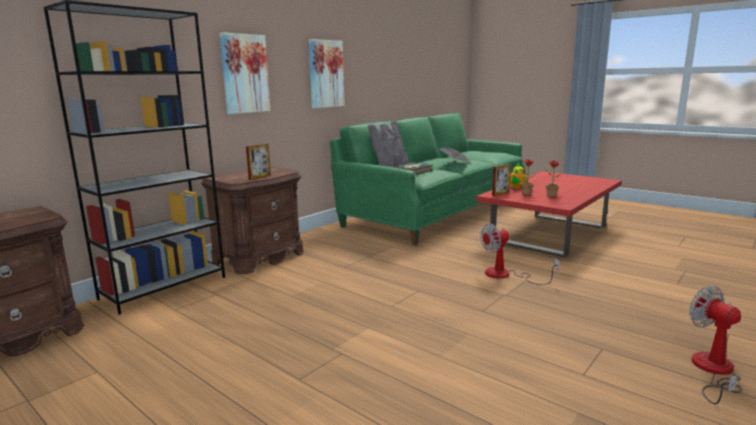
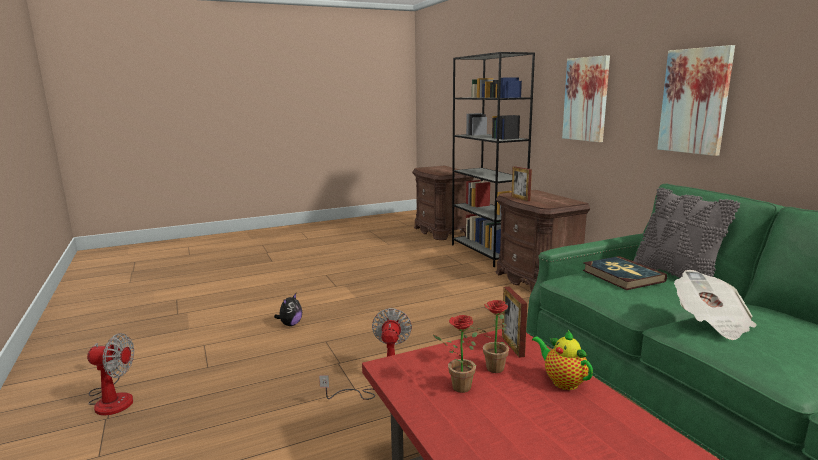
camera: 115 degrees right, 0 degrees up
none -> plush toy [274,293,302,326]

